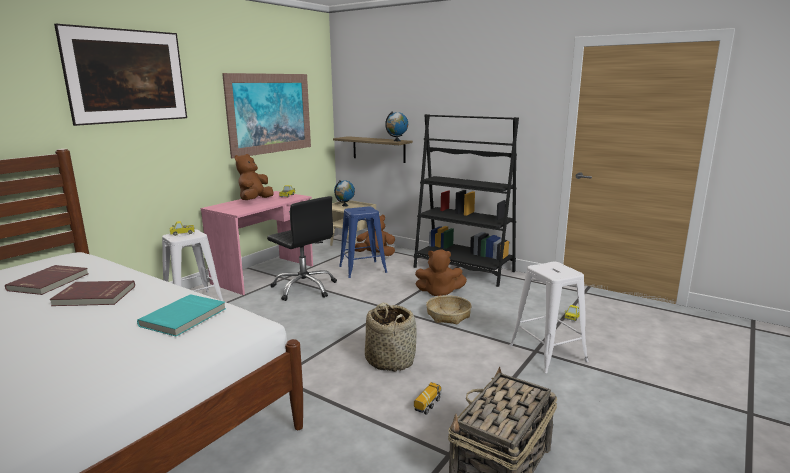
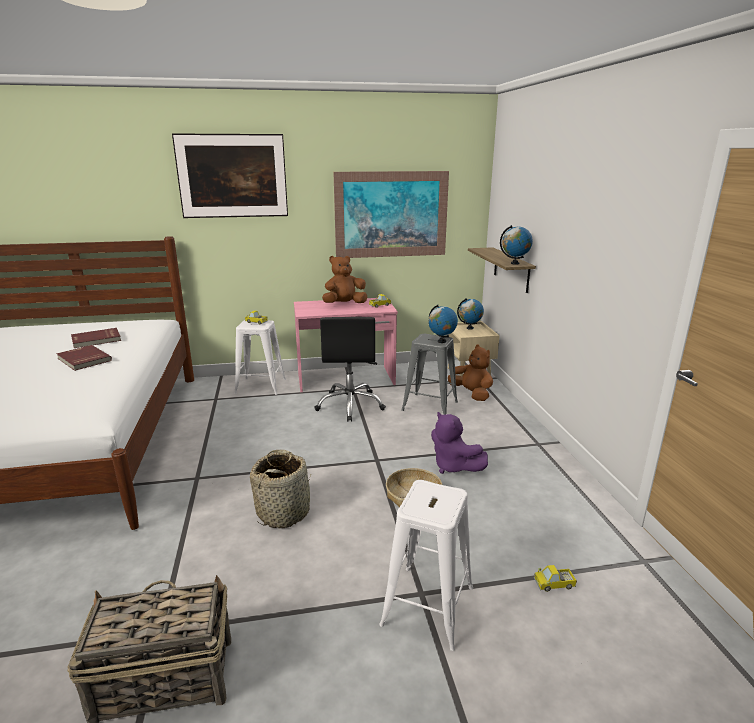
camera: 45 degrees right, 5 degrees up
turquoise book [137,294,226,336] -> none
blue stool [339,206,387,278] -> grey stool [402,334,458,415]
black bookcase [414,114,519,287] -> none
toy truck [414,382,442,415] -> none
brown plush toy [415,249,467,296] -> purple plush toy [431,412,488,474]
none -> globe [428,305,458,343]

